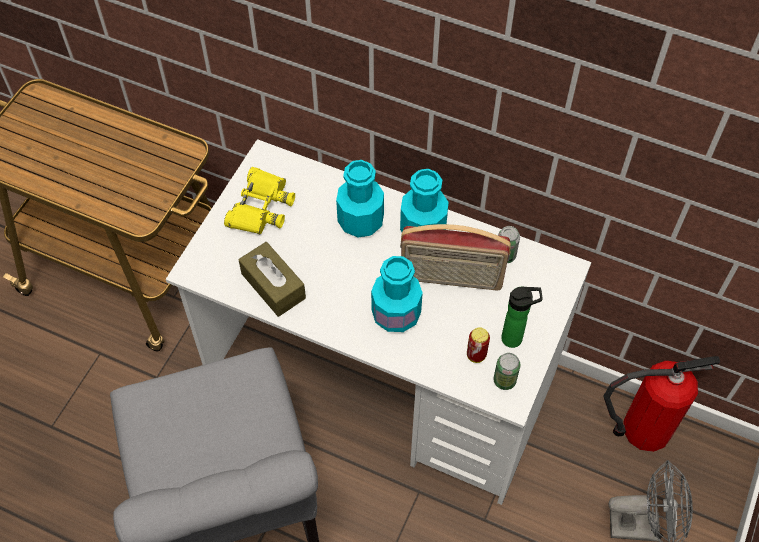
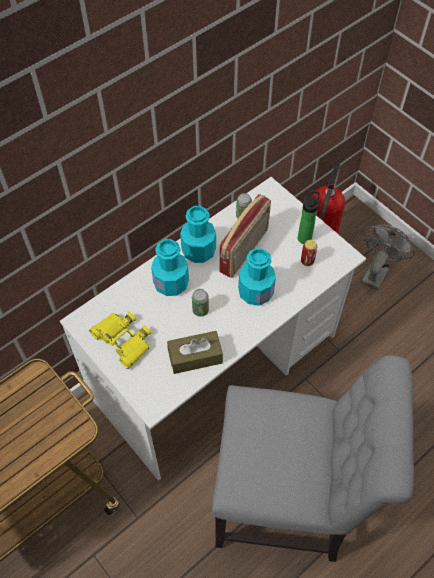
camera: 65 degrees left, 0 degrees up
can [494,353,520,390] -> can moved to [192,289,209,317]

